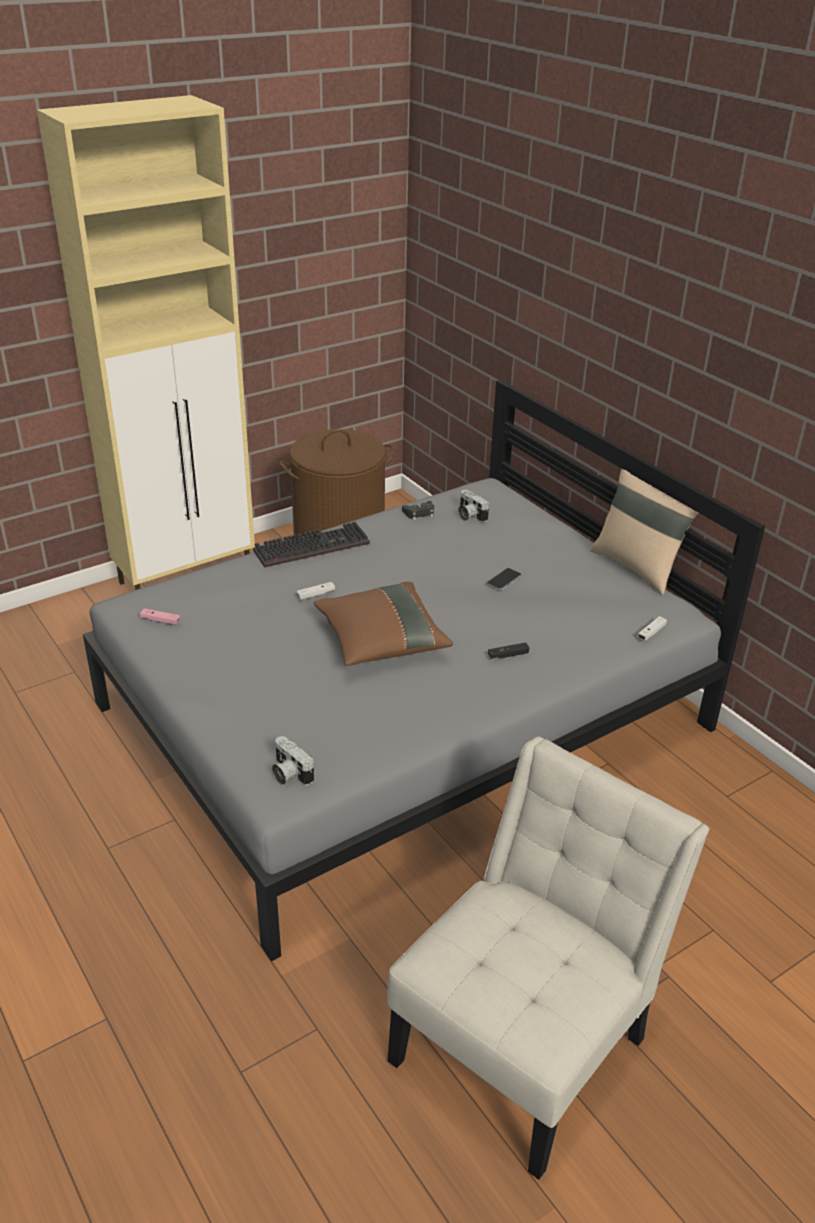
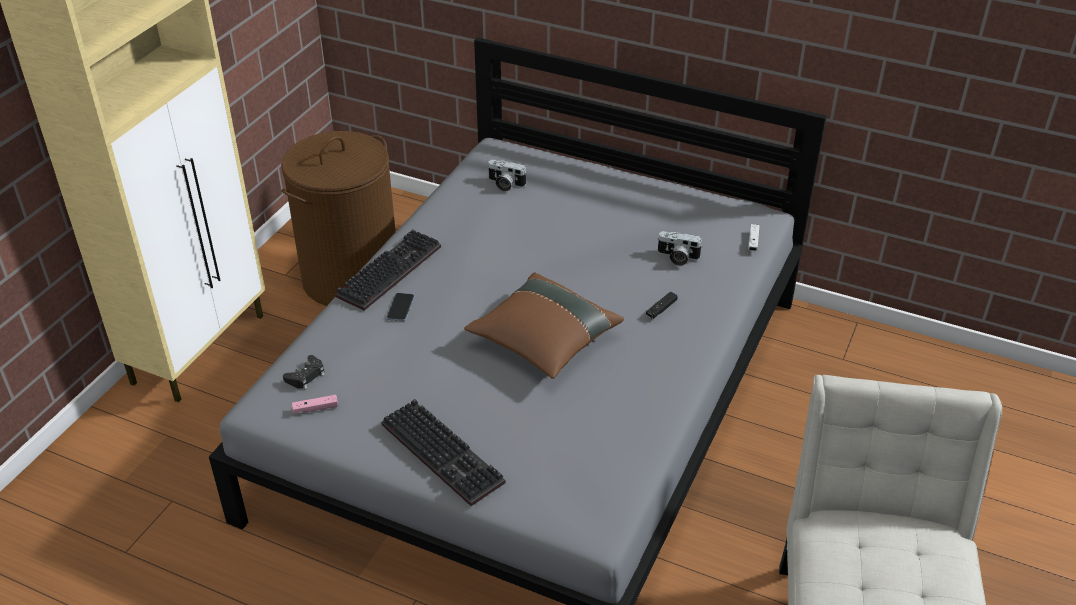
camera: 30 degrees left, 5 degrees up
camera [272,736,314,785] -> camera moved to [657,231,703,266]
white game controller [296,582,335,600] -> none
black game controller [402,501,434,520] -> black game controller moved to [283,355,325,389]
phone [487,568,521,590] -> phone moved to [387,293,414,322]
beige pillow [590,469,699,595] -> none
none -> keyboard [381,399,506,506]

